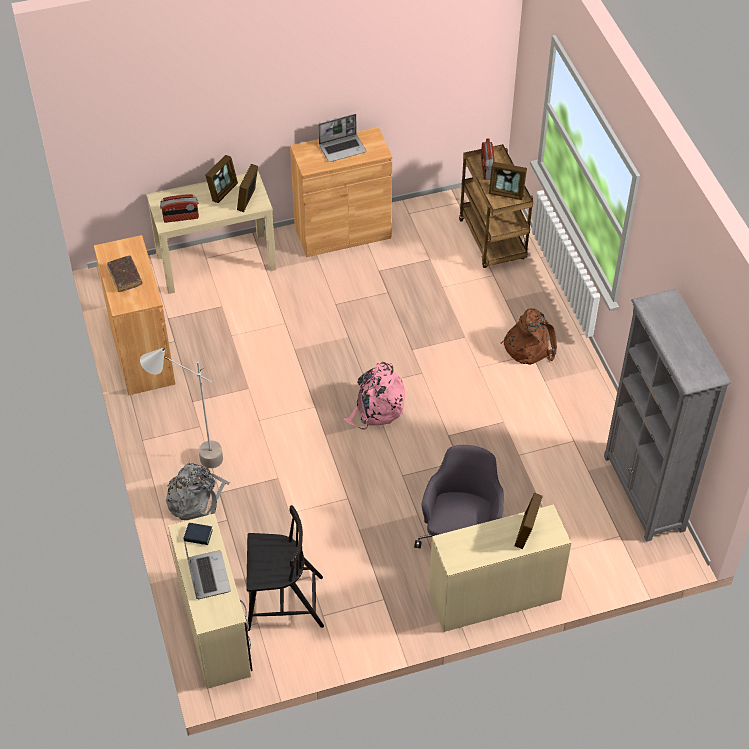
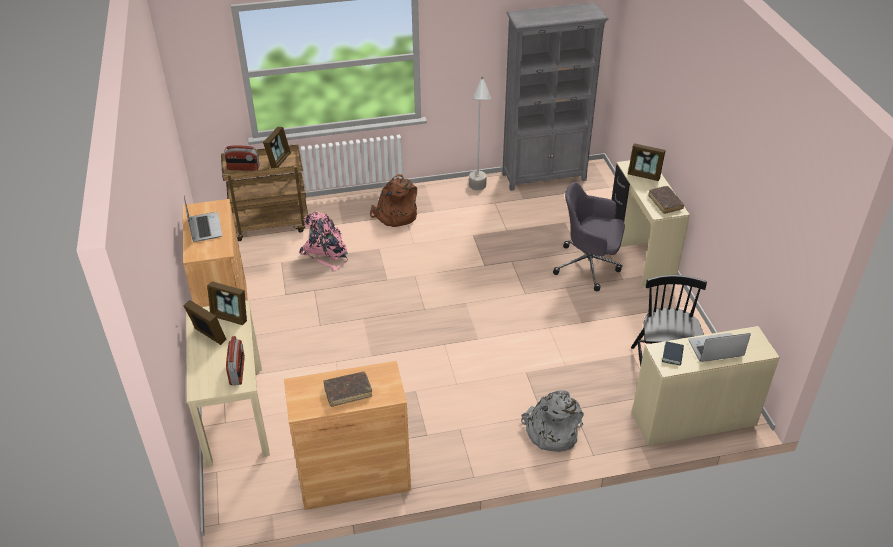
camera: 85 degrees left, 10 degrees down
grey floor lamp [140,347,223,468] -> grey floor lamp moved to [469,76,491,190]
pink backpack [343,362,405,430] -> pink backpack moved to [299,211,348,271]
none -> brown book [648,186,684,214]

